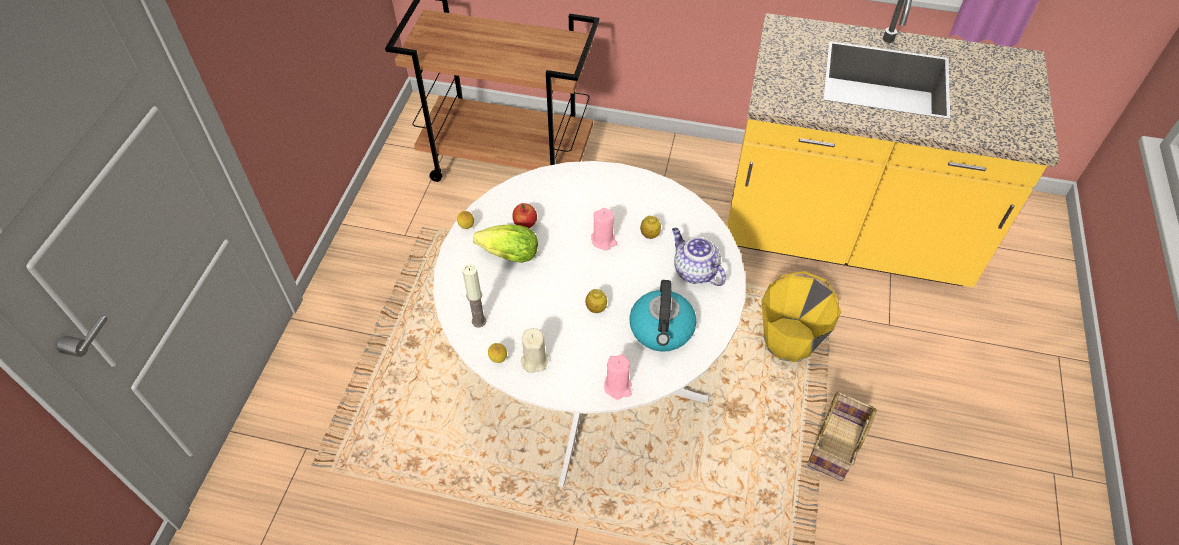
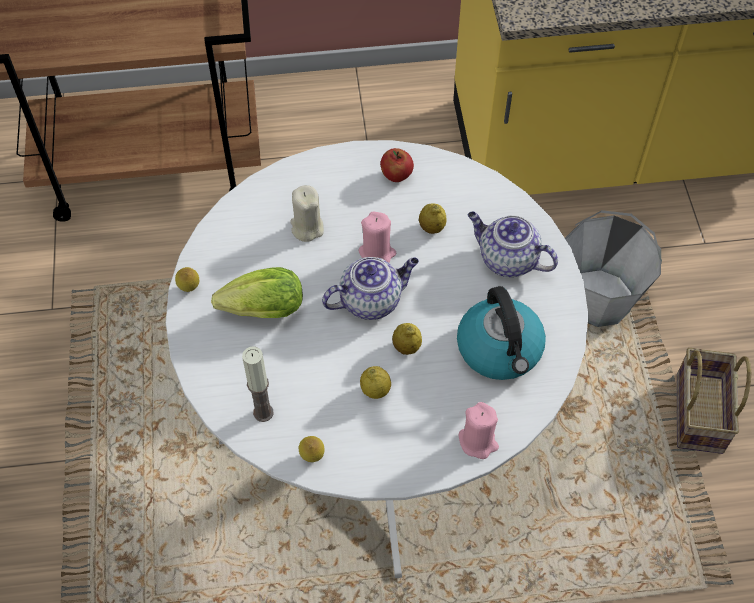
camera: 20 degrees left, 5 degrees up
apple [512,203,537,228] -> apple moved to [380,148,414,182]
beige candle [521,328,548,373] -> beige candle moved to [290,185,324,242]
yellow bucket [761,271,841,362] -> grey bucket [565,210,662,327]
none -> teapot [322,257,419,320]
none -> lemon [360,366,391,399]

